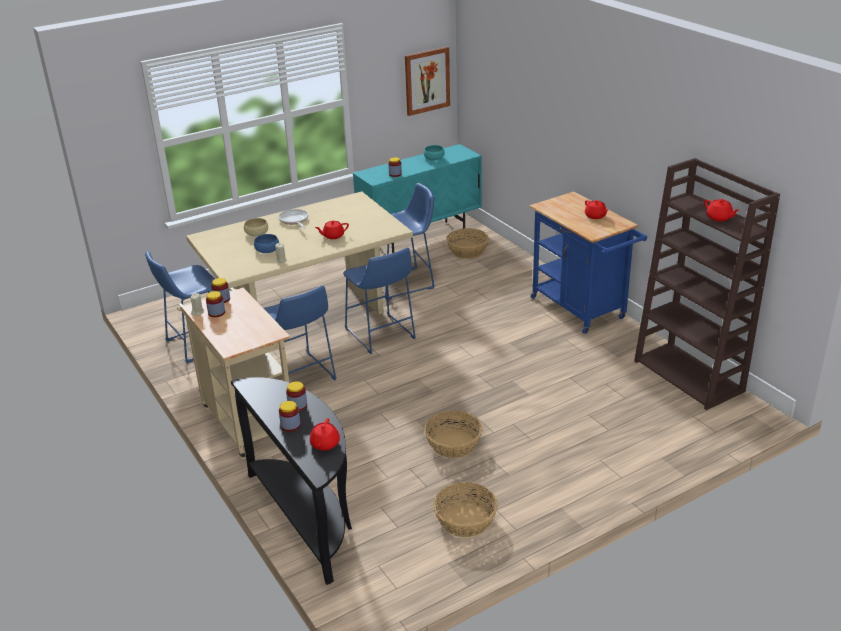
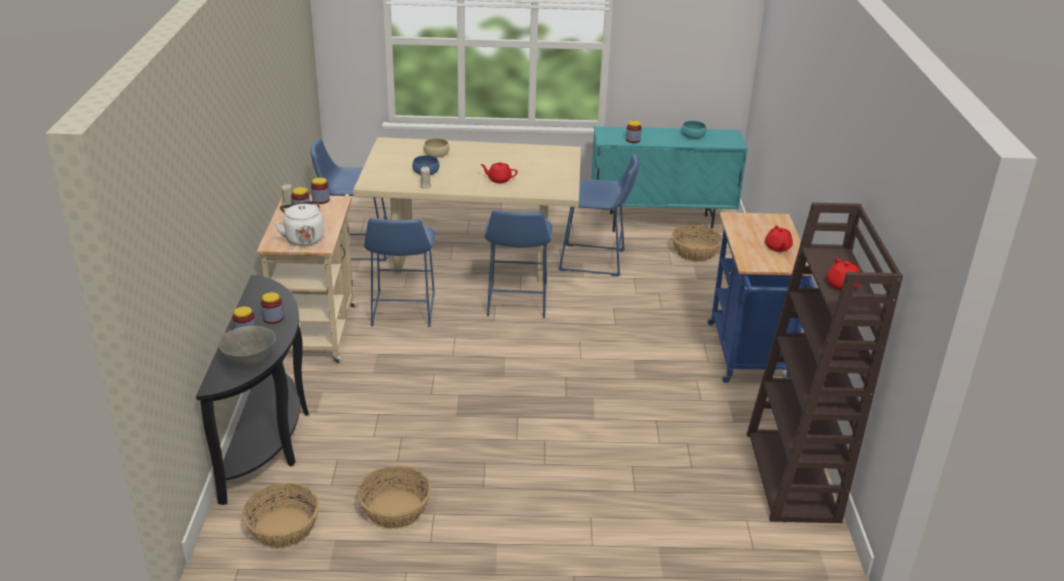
camera: 30 degrees right, 0 degrees up
frying pan [279,209,308,229] -> none
red teapot [310,418,340,451] -> grey bowl [219,326,276,367]
picture [405,47,450,116] -> none
basket [424,411,482,458] -> basket moved to [242,483,319,548]
none -> white kettle [274,201,324,246]

